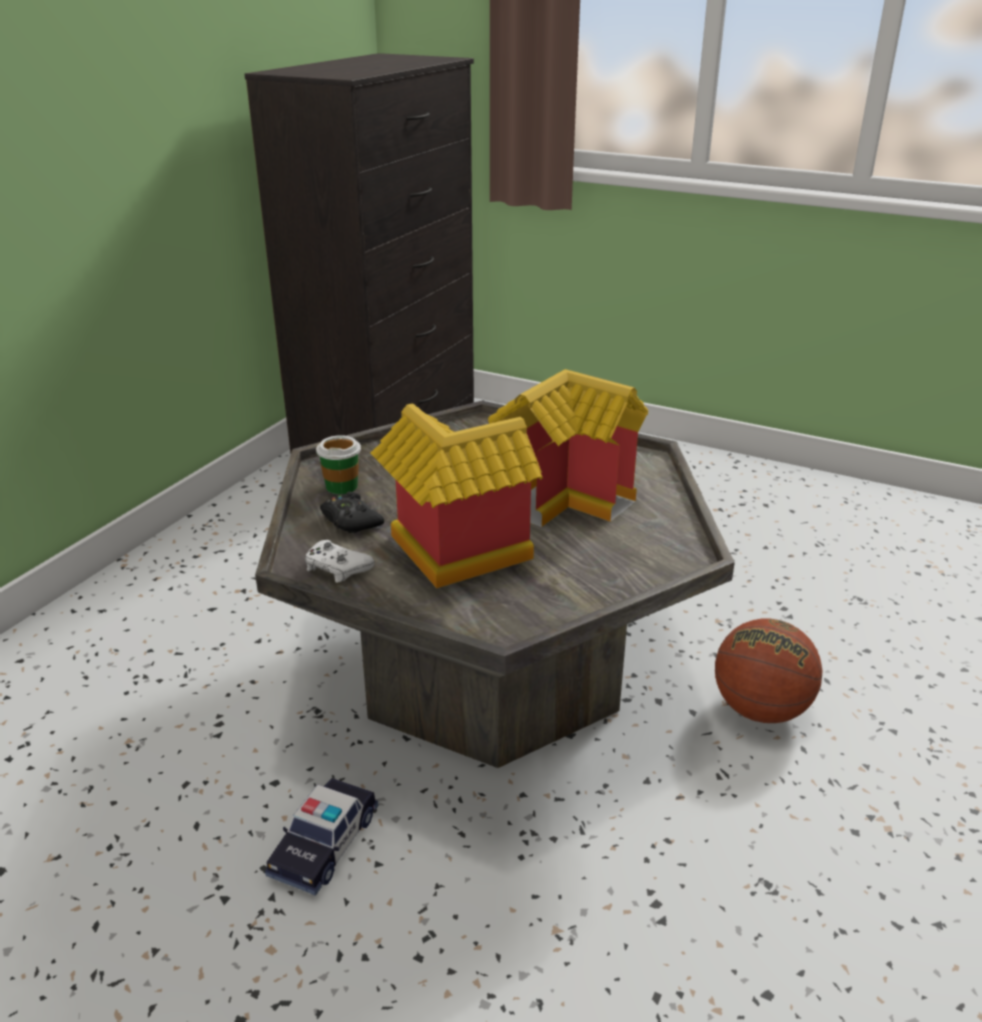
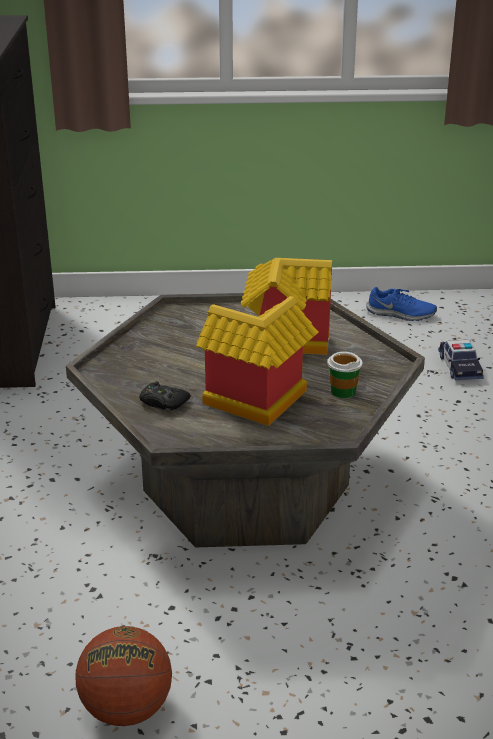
camera: 30 degrees left, 0 degrees up
toy car [265,778,379,896] -> toy car moved to [438,340,484,381]
white game controller [305,540,375,583] -> none
cup [316,435,361,494] -> cup moved to [327,352,362,398]
basketball [715,619,823,723] -> basketball moved to [76,626,172,726]
none -> blue shoe [366,287,437,321]

